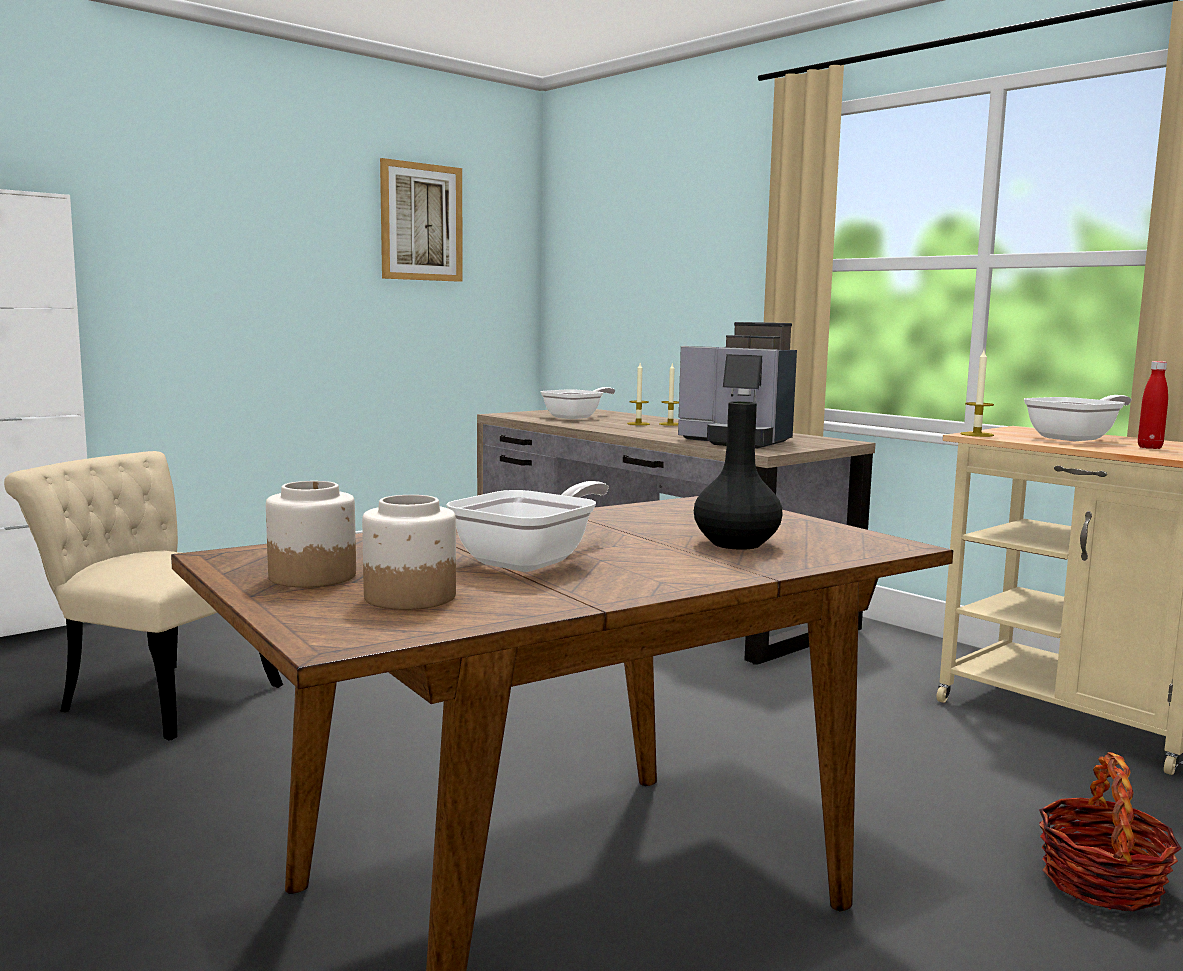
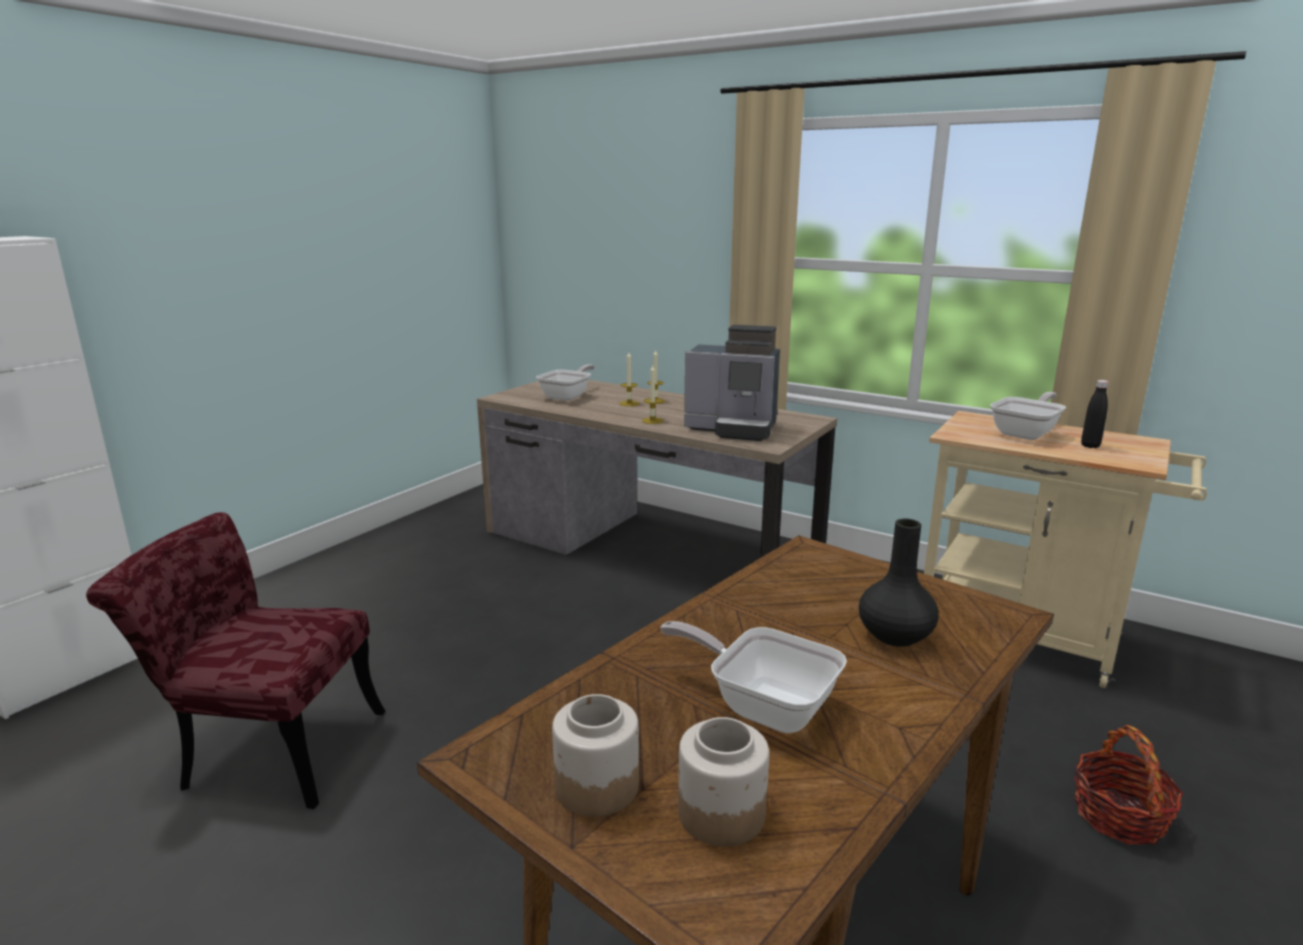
camera: 15 degrees left, 10 degrees up
beige chair [4,451,283,740] -> red chair [86,512,385,809]
picture [380,158,463,282] -> none
frying pan [446,481,609,572] -> frying pan turned 75 degrees counterclockwise [661,621,847,733]
candle [960,350,994,437] -> candle moved to [642,365,663,424]
red bottle [1138,361,1168,449] -> black bottle [1081,380,1109,448]

